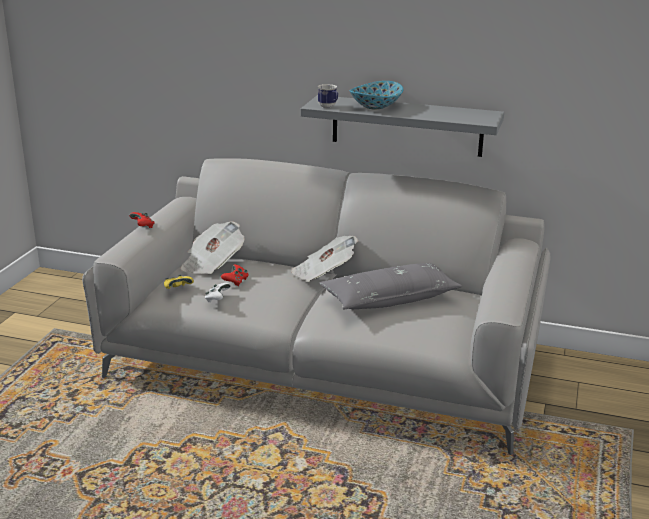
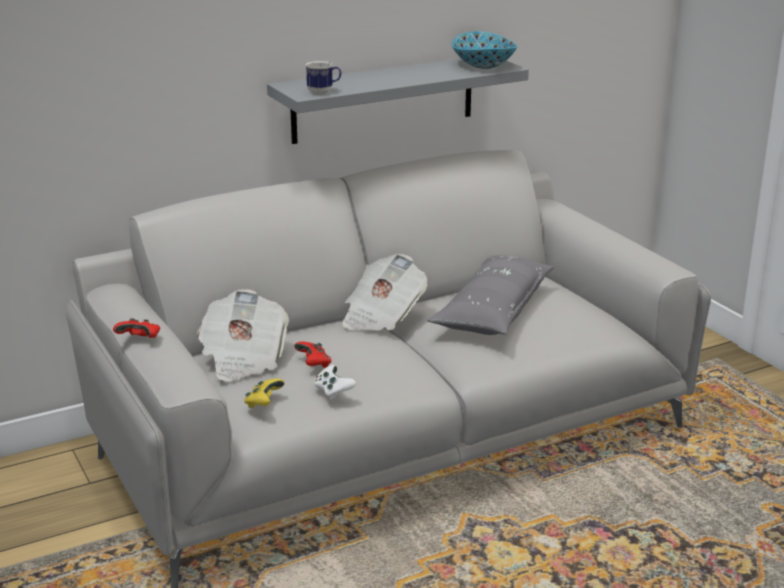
camera: 45 degrees left, 0 degrees up
bowl [349,81,403,109] -> bowl moved to [451,31,518,69]

